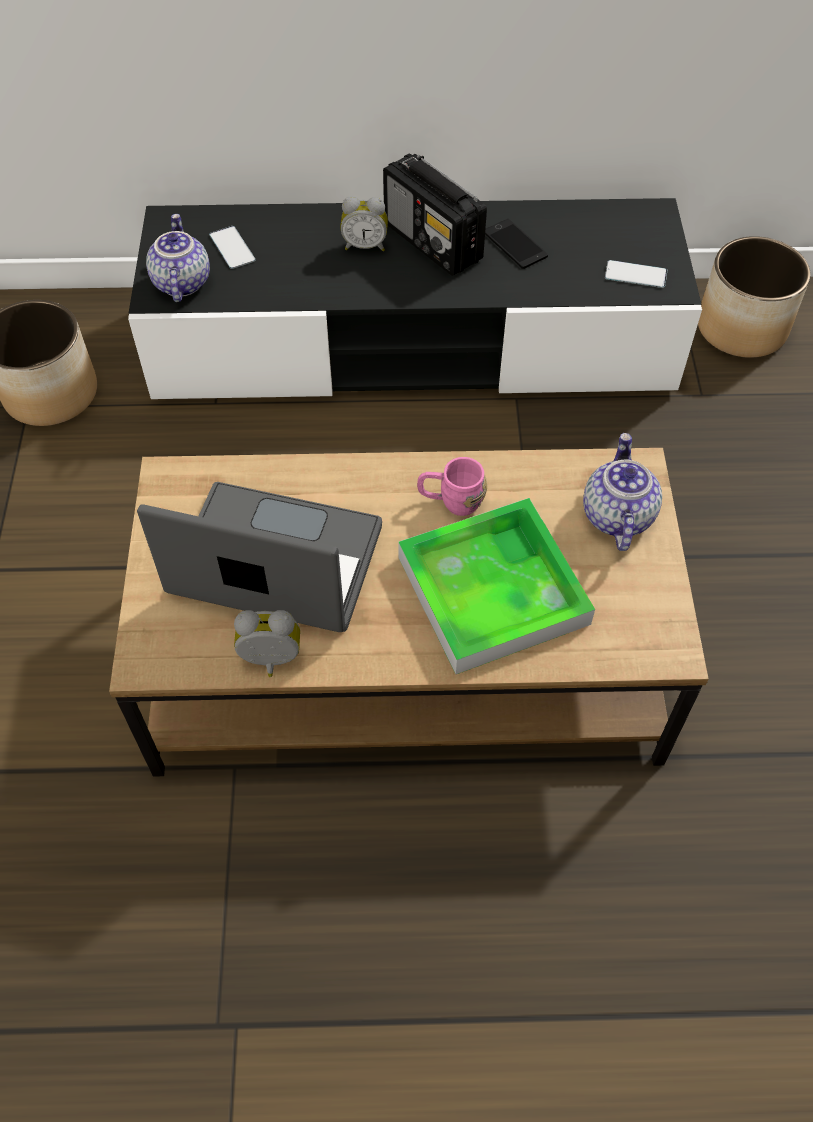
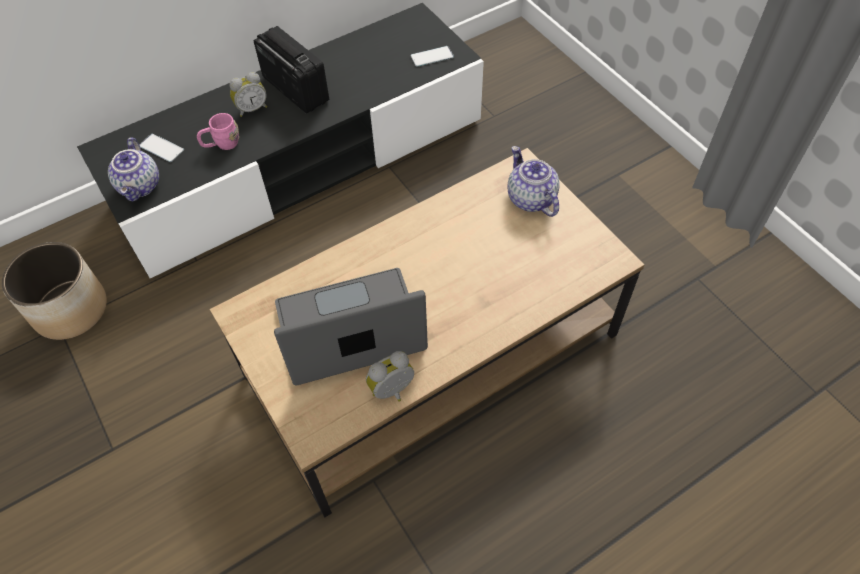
camera: 30 degrees left, 0 degrees up
teapot [146,214,210,302] -> teapot turned 150 degrees counterclockwise [108,137,159,201]
radio [383,154,487,276] -> radio turned 150 degrees counterclockwise [253,26,329,114]
tray [398,498,595,674] -> none
pink mug [417,457,487,516] -> pink mug moved to [197,113,239,150]
phone [485,219,548,269] -> none
planter [698,236,811,358] -> none

